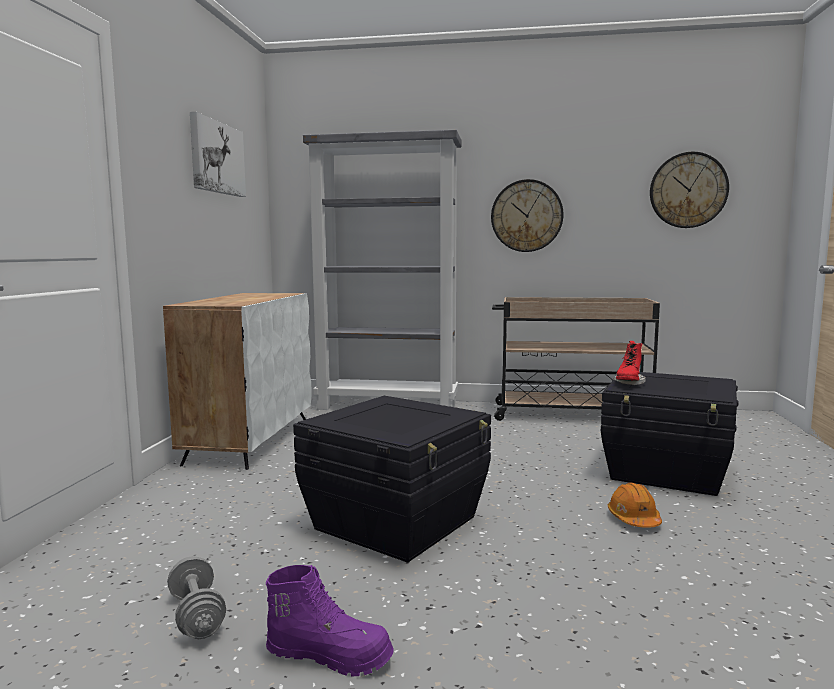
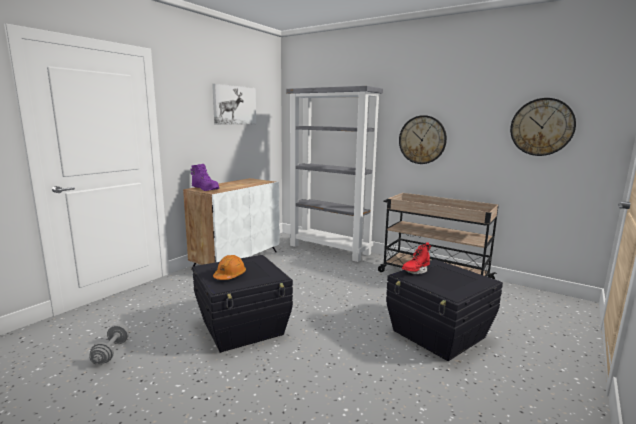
camera: 25 degrees right, 5 degrees up
purple boot [266,565,394,677] -> purple boot moved to [190,164,219,191]
orange hard hat [608,483,662,528] -> orange hard hat moved to [213,255,246,280]

